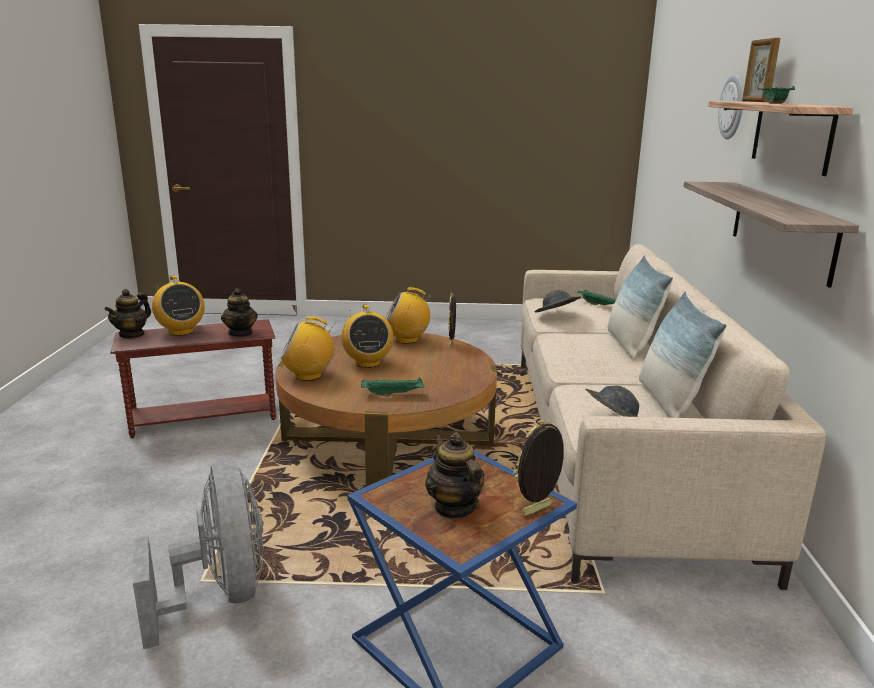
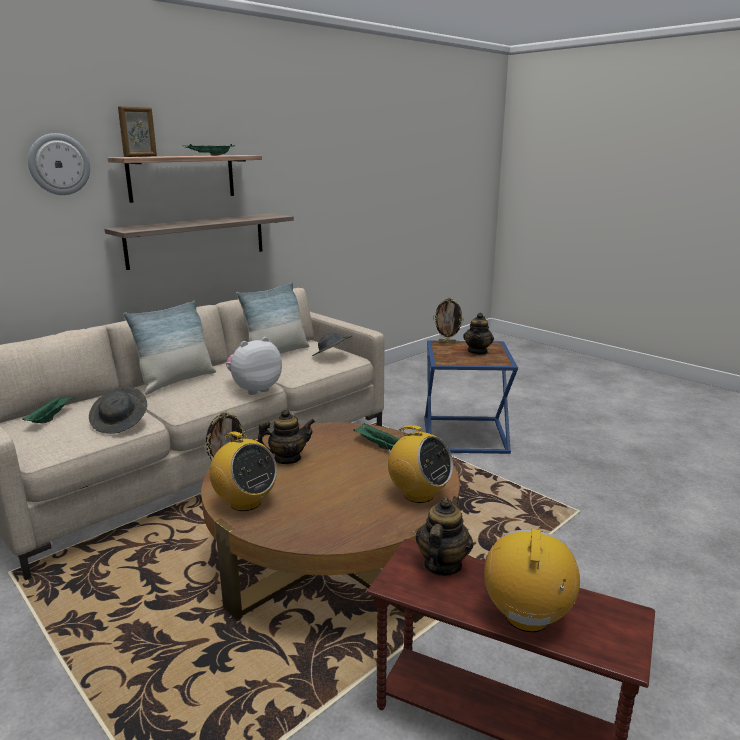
camera: 135 degrees left, 0 degrees up
teapot [104,289,151,339] -> teapot moved to [257,409,315,464]
grey fan [133,460,263,649] -> none
radio [341,305,393,368] -> none
none -> plush toy [226,337,282,395]

